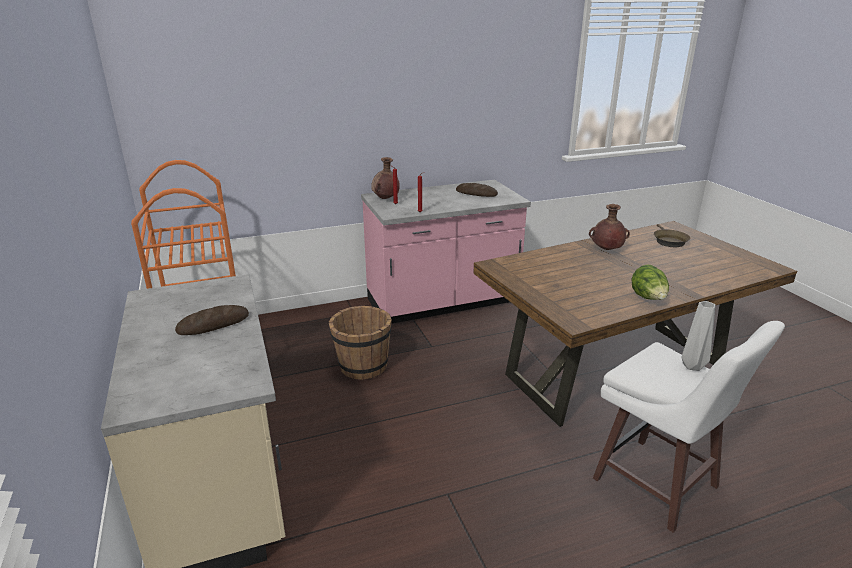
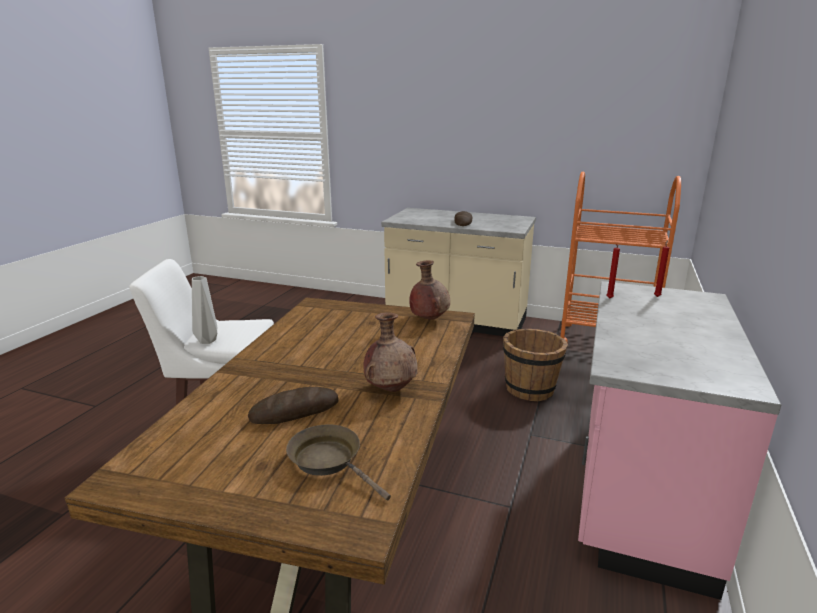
camera: 130 degrees right, 5 degrees down
brown vase [371,157,400,199] -> brown vase moved to [409,260,450,320]
bread [456,183,498,197] -> bread moved to [248,387,339,424]
lettuce [631,265,669,300] -> none

